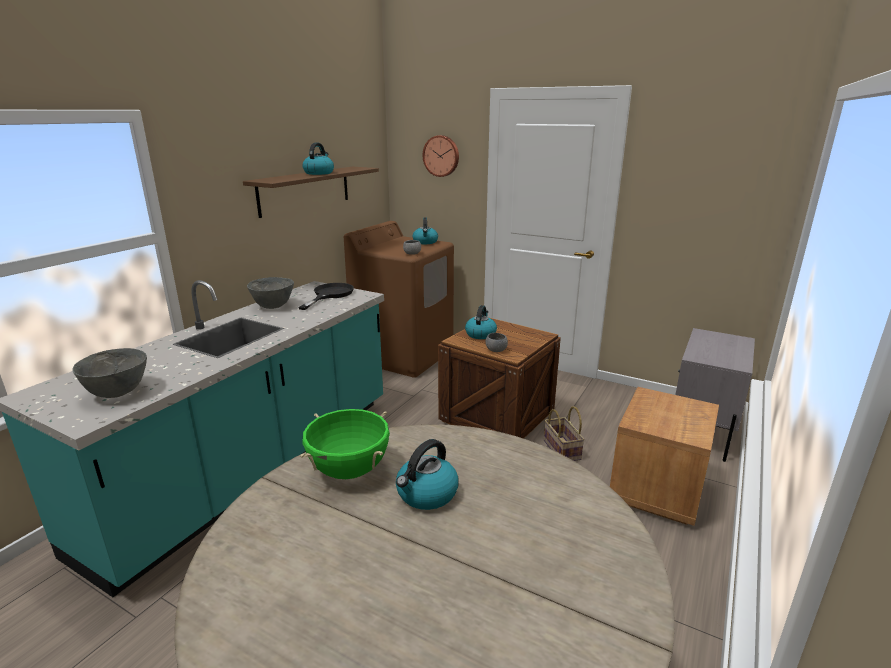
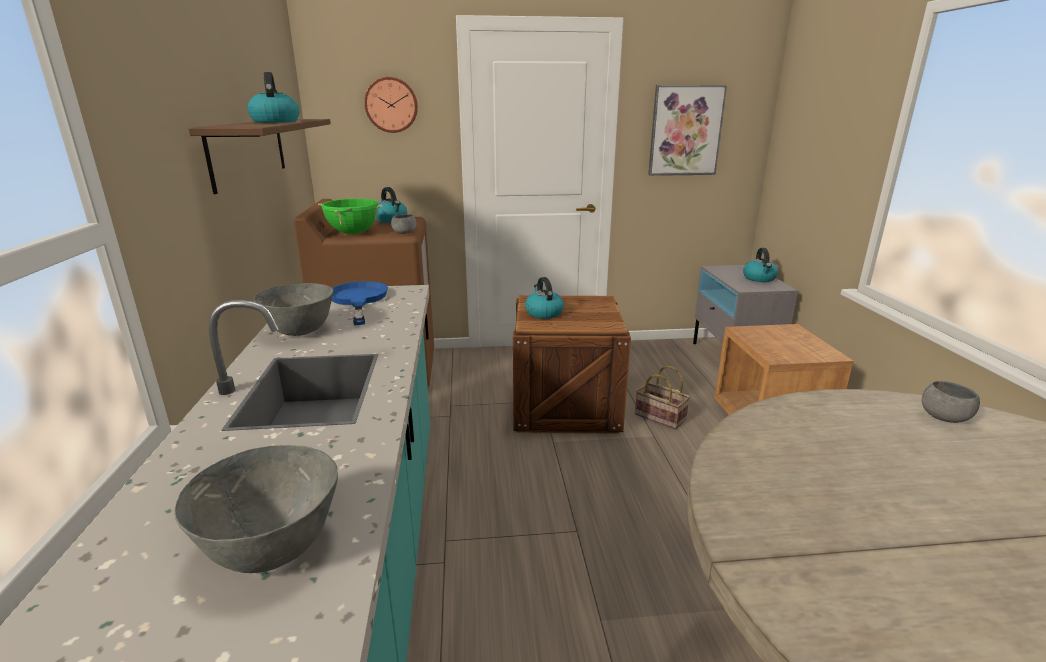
camera: 35 degrees left, 0 degrees up
black frying pan [298,283,354,310] -> blue frying pan [332,281,388,325]
green cooking pot [300,409,390,479] -> green cooking pot moved to [318,199,383,234]
kettle [396,439,459,510] -> kettle moved to [743,248,778,282]
grey bowl [486,333,508,352] -> grey bowl moved to [921,381,980,423]
none -> picture [648,85,727,176]

